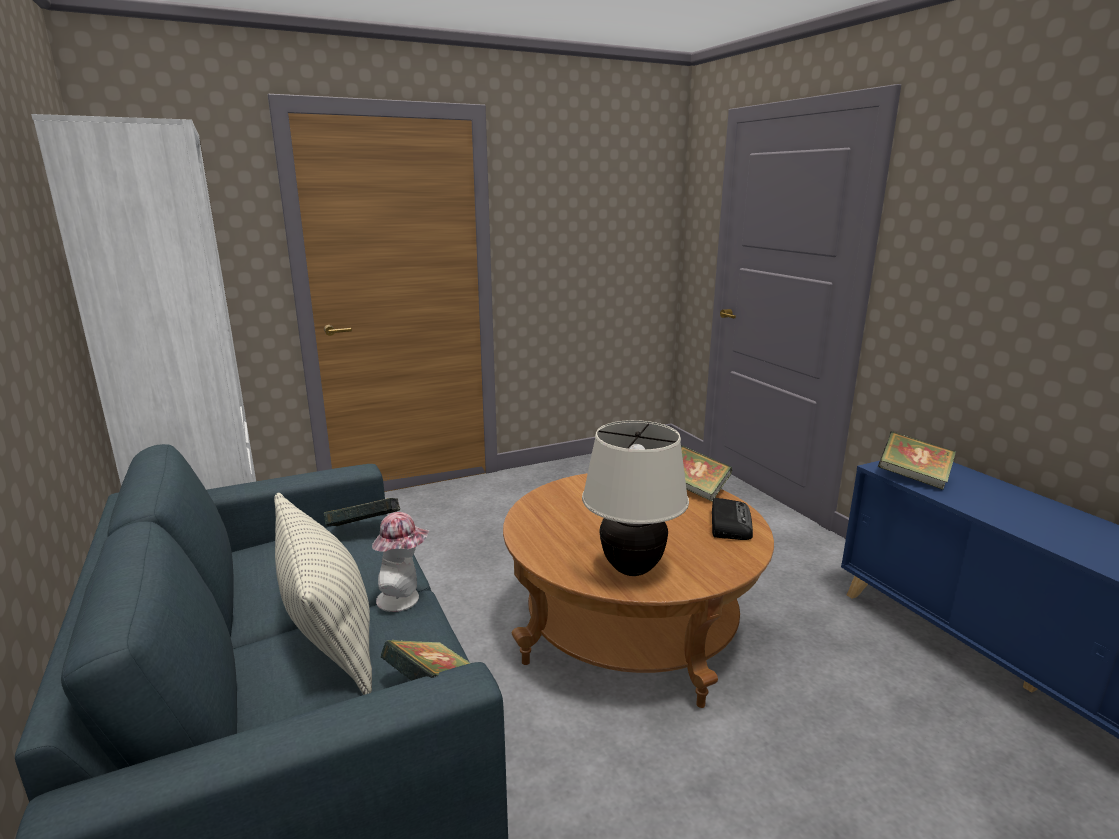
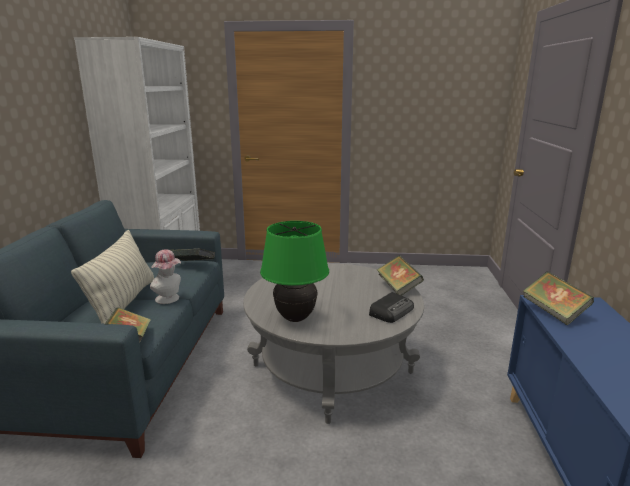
camera: 30 degrees right, 0 degrees up
brown coffee table [503,473,774,708] -> grey coffee table [243,264,424,424]
beige table lamp [582,420,689,576] -> green table lamp [260,221,329,322]

